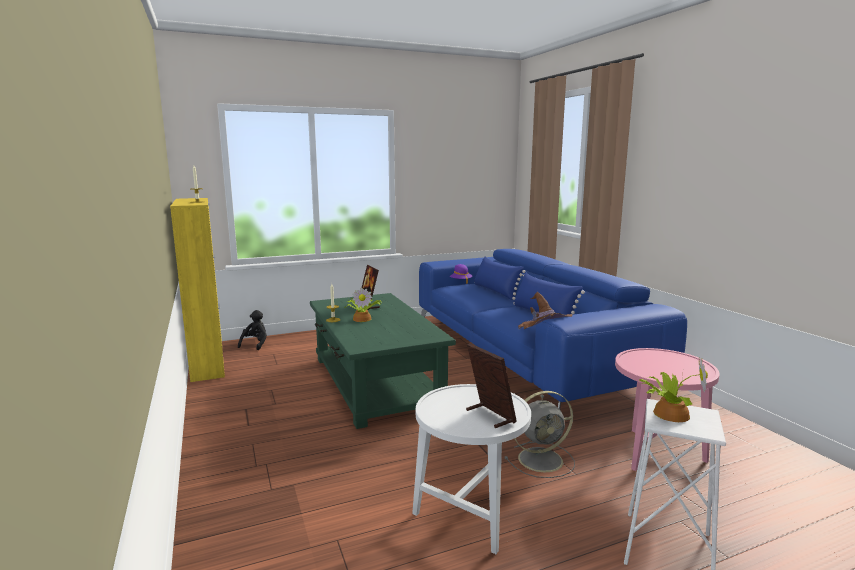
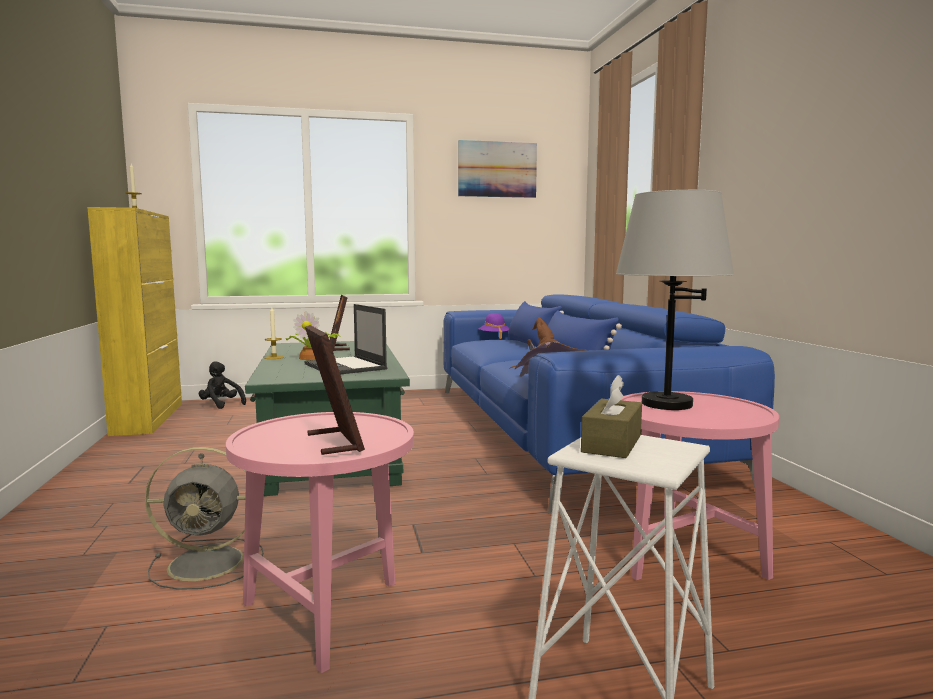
camera: 10 degrees right, 5 degrees down
black plush toy [238,310,267,350] -> black plush toy turned 75 degrees counterclockwise [199,361,246,409]
white side table [412,384,531,554] -> pink side table [226,412,414,673]
grey fan [504,391,575,478] -> grey fan moved to [145,447,264,590]
potted plant [640,359,708,422] -> brown tissue box [581,375,642,458]
none -> laptop [305,304,387,374]
none -> picture [458,140,537,198]
none -> grey table lamp [616,190,734,410]

